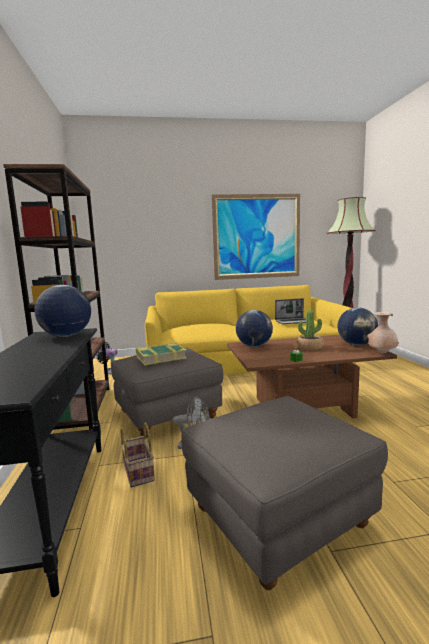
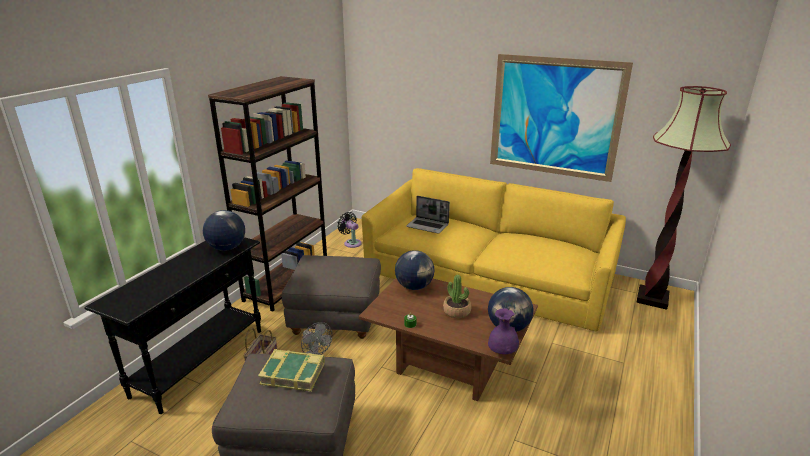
camera: 35 degrees right, 15 degrees up
book [136,343,187,366] -> book moved to [258,349,325,392]
laptop [275,298,306,324] -> laptop moved to [406,196,450,234]
beige vase [367,312,399,354] -> purple vase [488,309,519,354]

